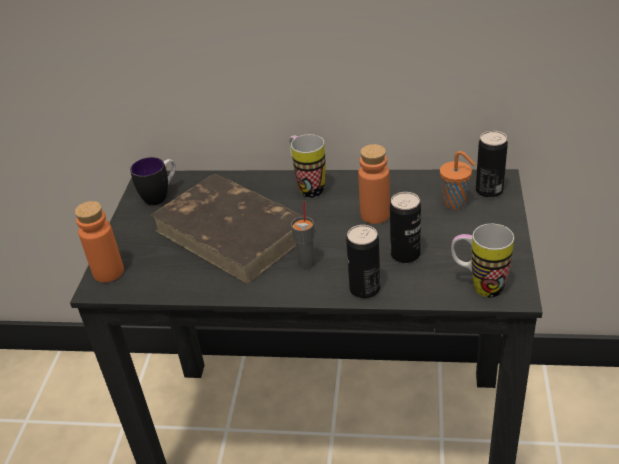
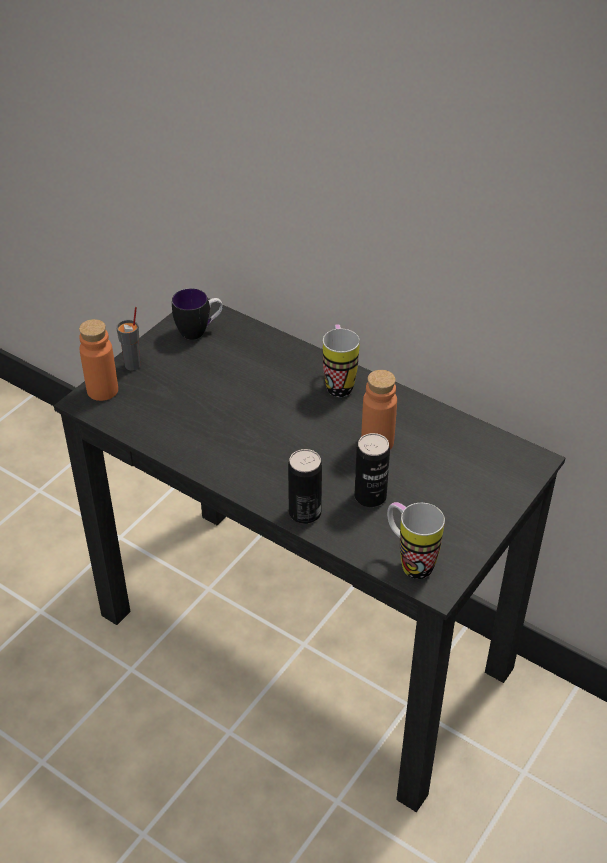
camera: 25 degrees right, 5 degrees up
brown book [151,174,304,284] -> none
grey cup [291,201,315,269] -> grey cup moved to [116,307,140,370]
orange cup [440,151,475,210] -> none
can [476,131,508,198] -> none

